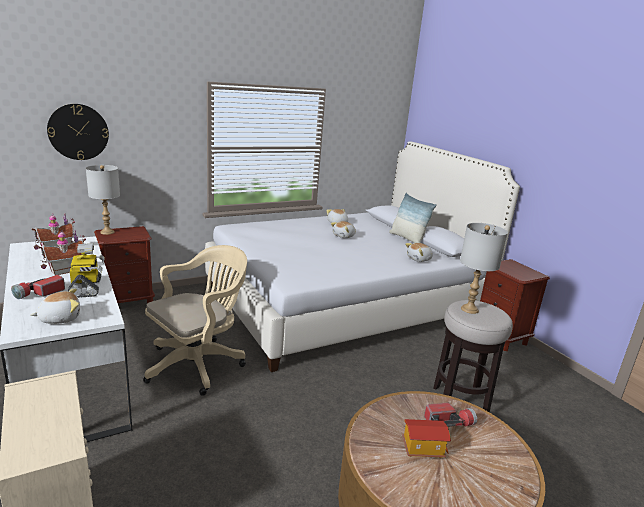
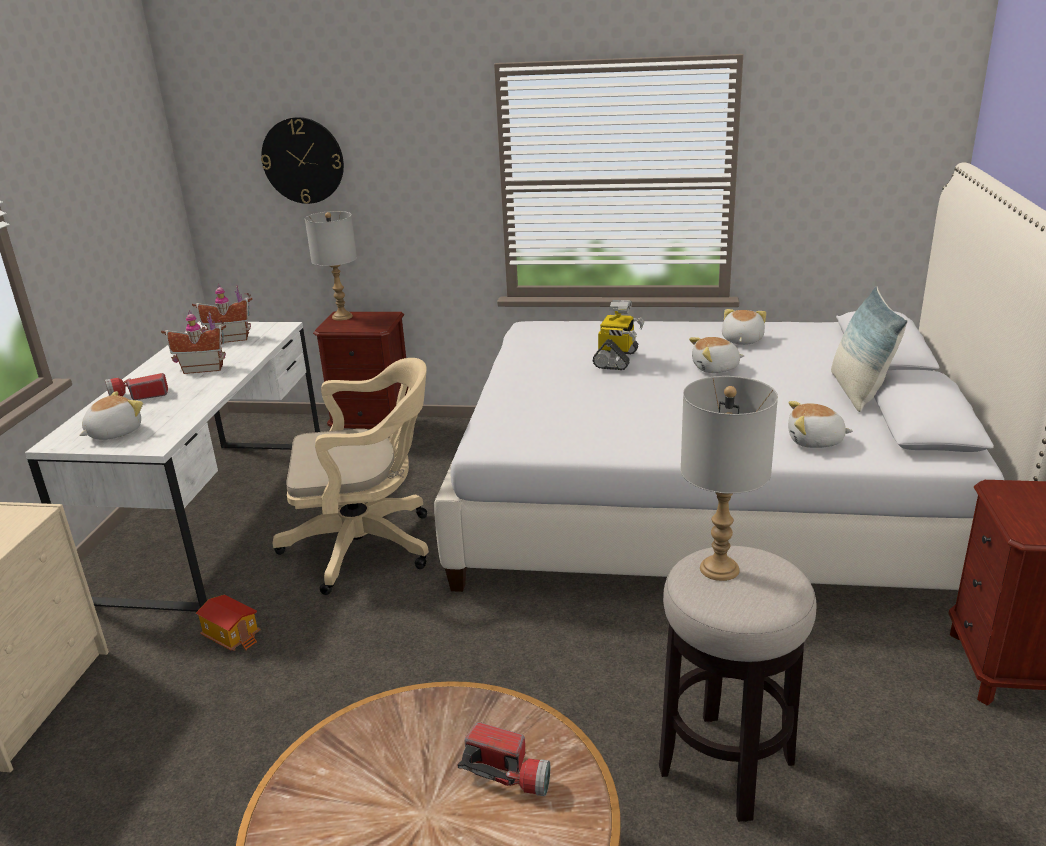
camera: 40 degrees right, 5 degrees up
plush toy [31,288,80,324] -> plush toy turned 60 degrees counterclockwise [79,391,143,440]
toy robot [68,243,105,298] -> toy robot moved to [592,300,644,370]
toy house [402,419,451,458] -> toy house moved to [196,595,261,651]

